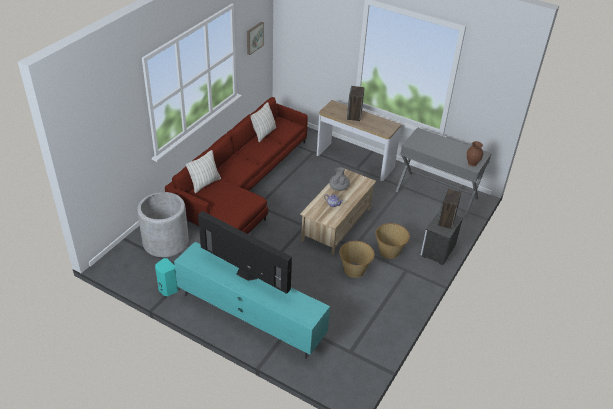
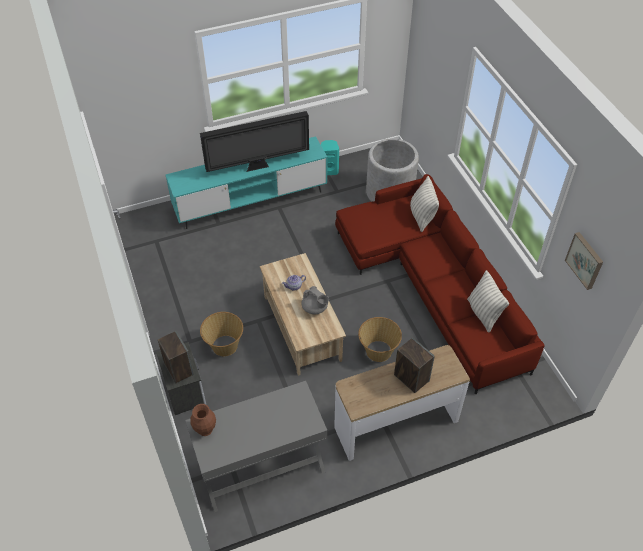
camera: 130 degrees right, 10 degrees up
basket [339,241,375,278] -> basket moved to [358,317,402,362]

